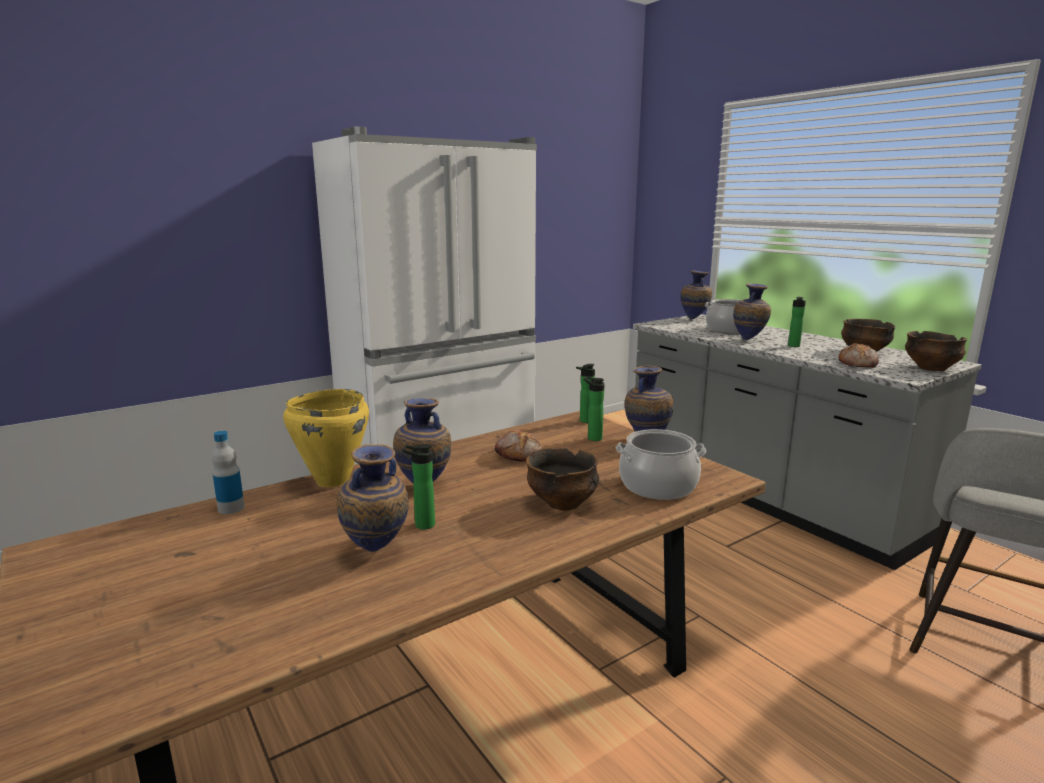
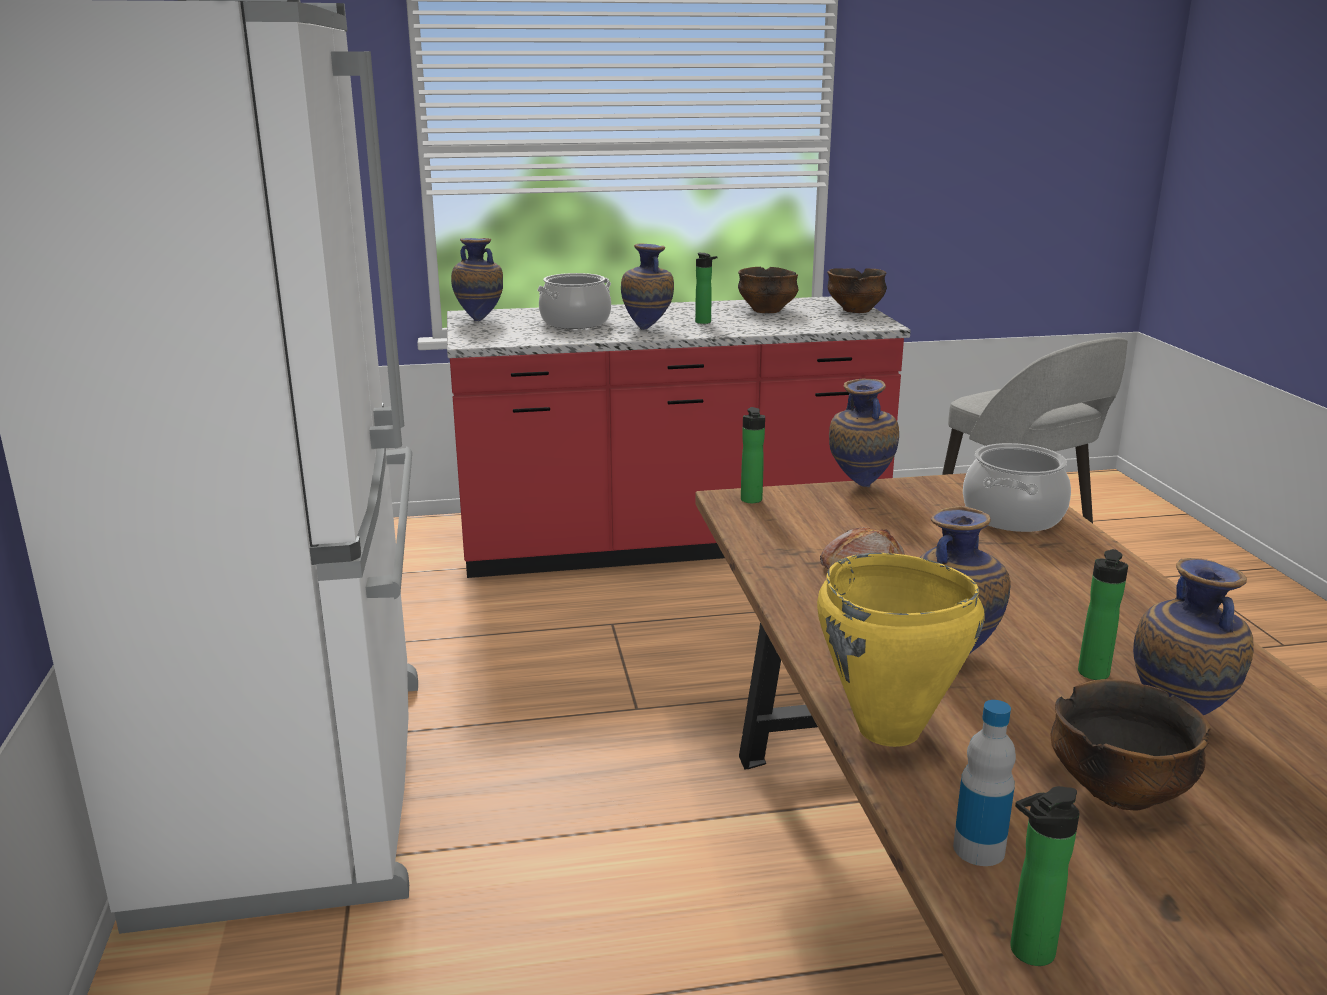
camera: 65 degrees left, 5 degrees up
bowl [526,448,599,511] -> bowl moved to [1051,679,1211,811]
bottle [584,377,604,441] -> bottle moved to [1010,786,1079,966]
grey counter [633,314,981,570] -> red counter [447,297,911,578]
bread [838,343,879,368] -> none

